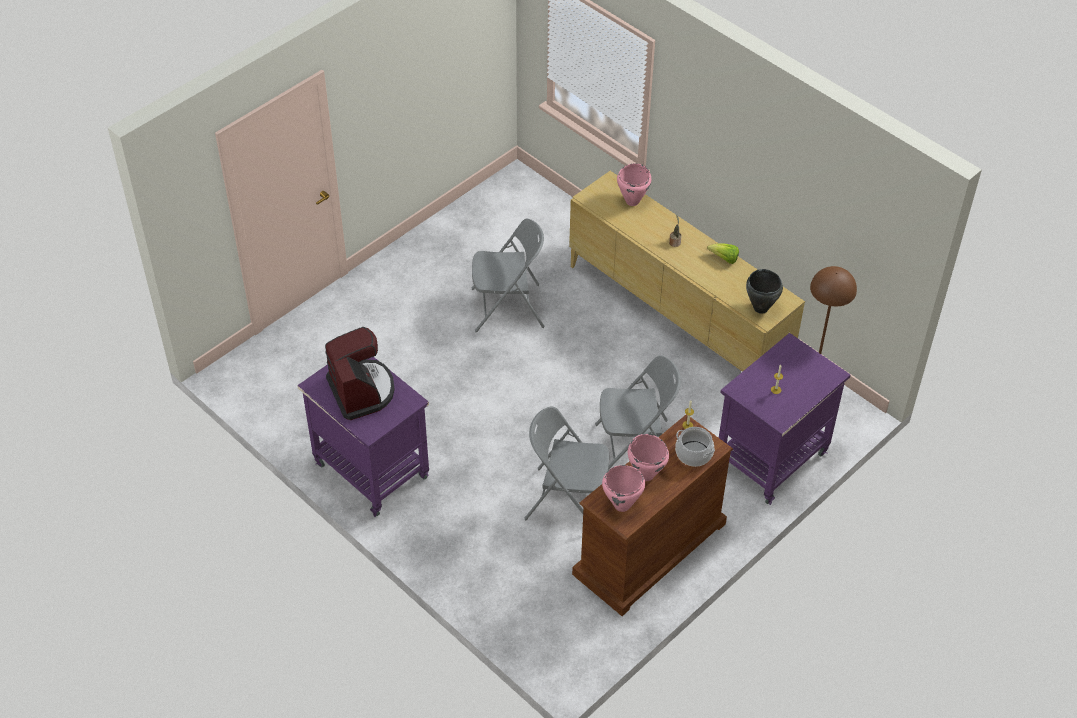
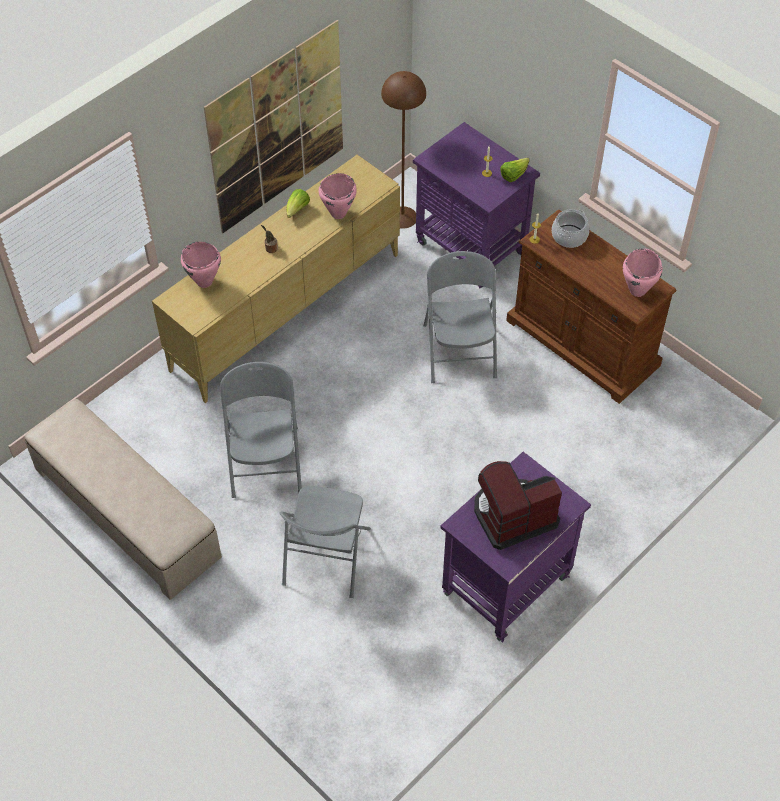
camera: 90 degrees left, 5 degrees up
grey chair [525,407,609,520] -> grey chair moved to [280,486,371,598]
pink cooking pot [628,434,669,481] -> pink cooking pot moved to [319,173,357,219]
black cooking pot [746,269,783,314] -> none
none -> beige bench [25,399,222,600]
none -> picture [204,20,343,234]
none -> lettuce [500,158,530,182]

